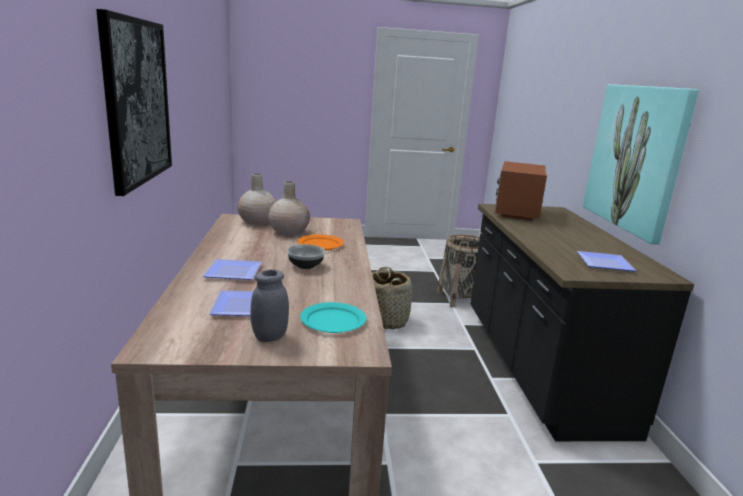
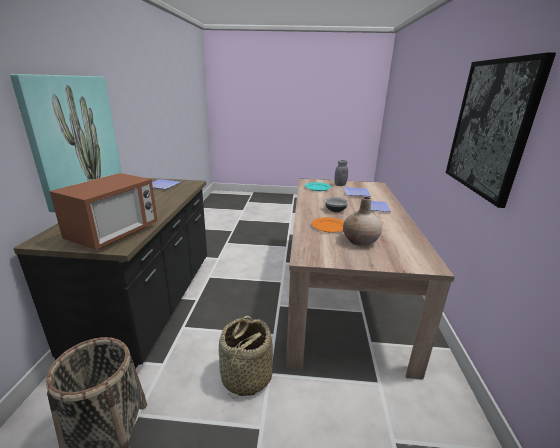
camera: 170 degrees left, 5 degrees up
beige vase [237,174,276,225] -> none

